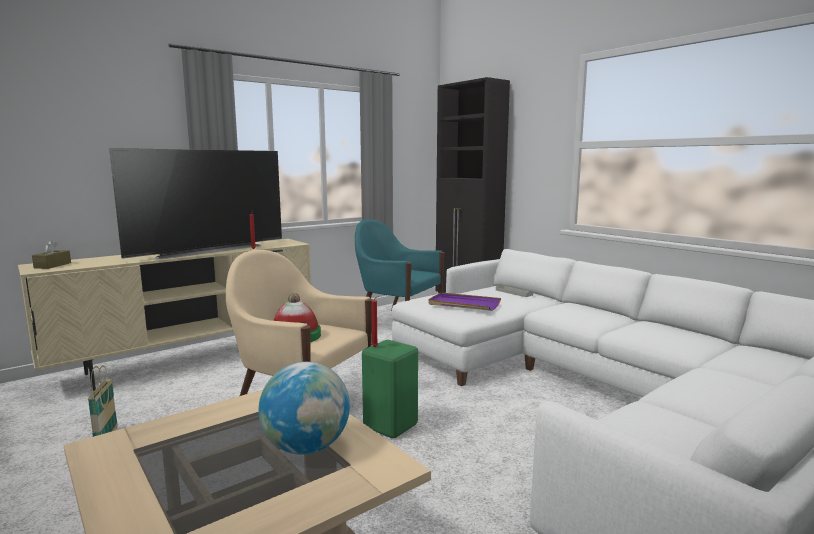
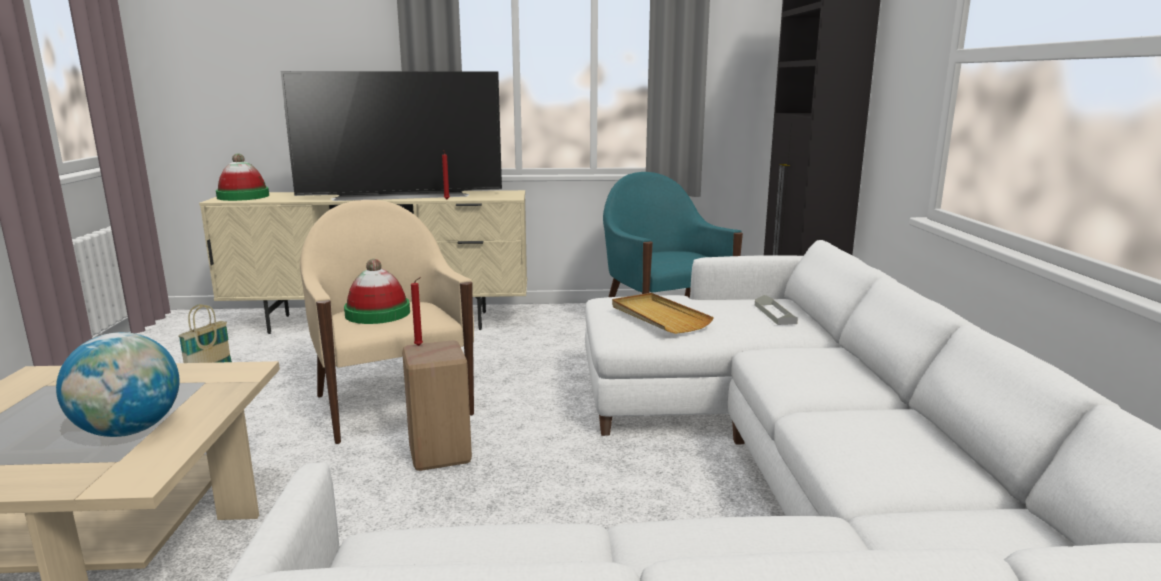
camera: 35 degrees right, 5 degrees up
brown tissue box [32,240,71,269] -> hat [216,153,269,201]
green stool [362,340,418,438] -> beige stool [402,340,472,471]
purple tray [428,292,501,311] -> beige tray [612,293,714,334]

